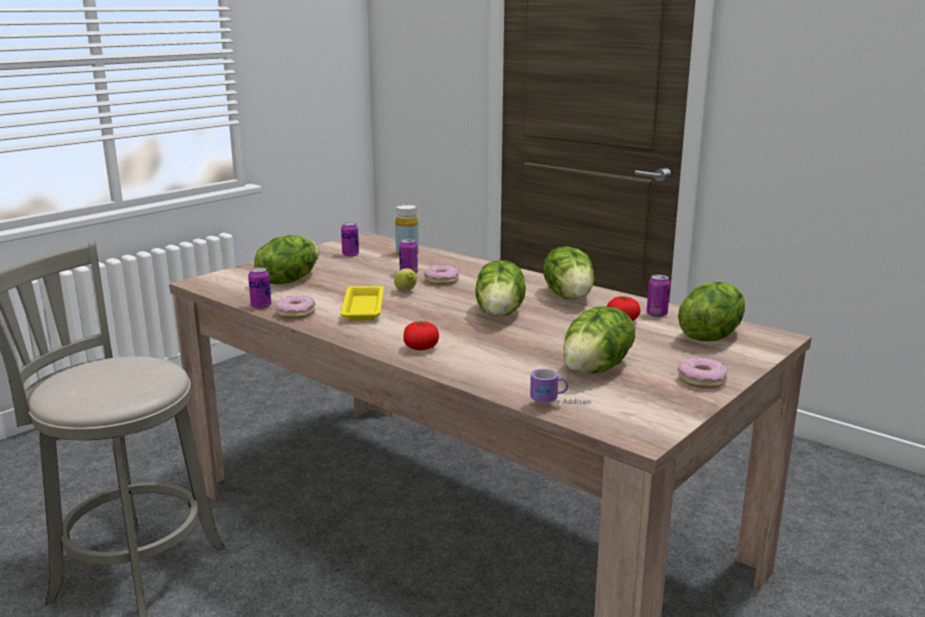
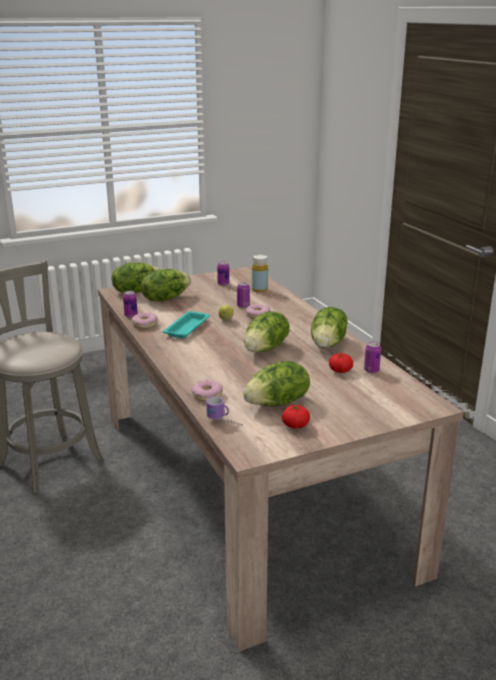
camera: 25 degrees right, 5 degrees up
yellow tray [340,286,384,321] -> turquoise tray [163,311,210,338]
tomato [403,321,439,350] -> tomato moved to [282,405,310,429]
lettuce [678,282,745,341] -> lettuce moved to [112,262,160,293]
donut [678,357,728,388] -> donut moved to [192,379,223,402]

